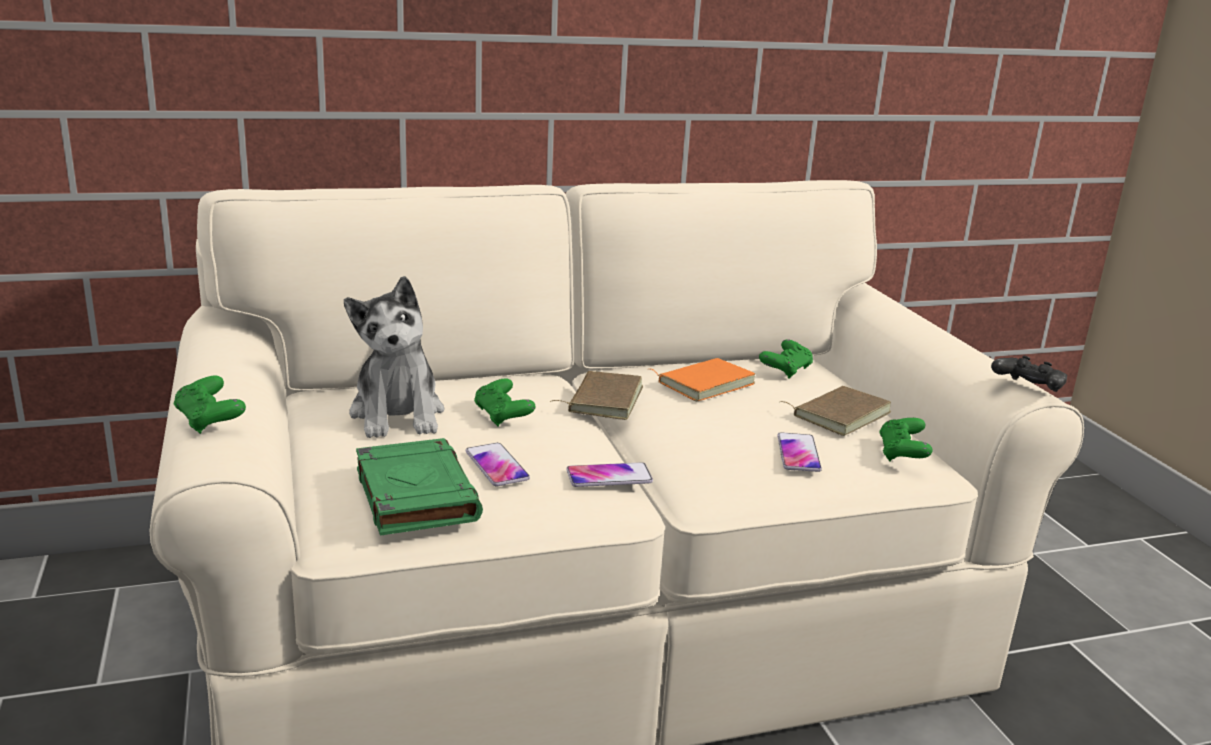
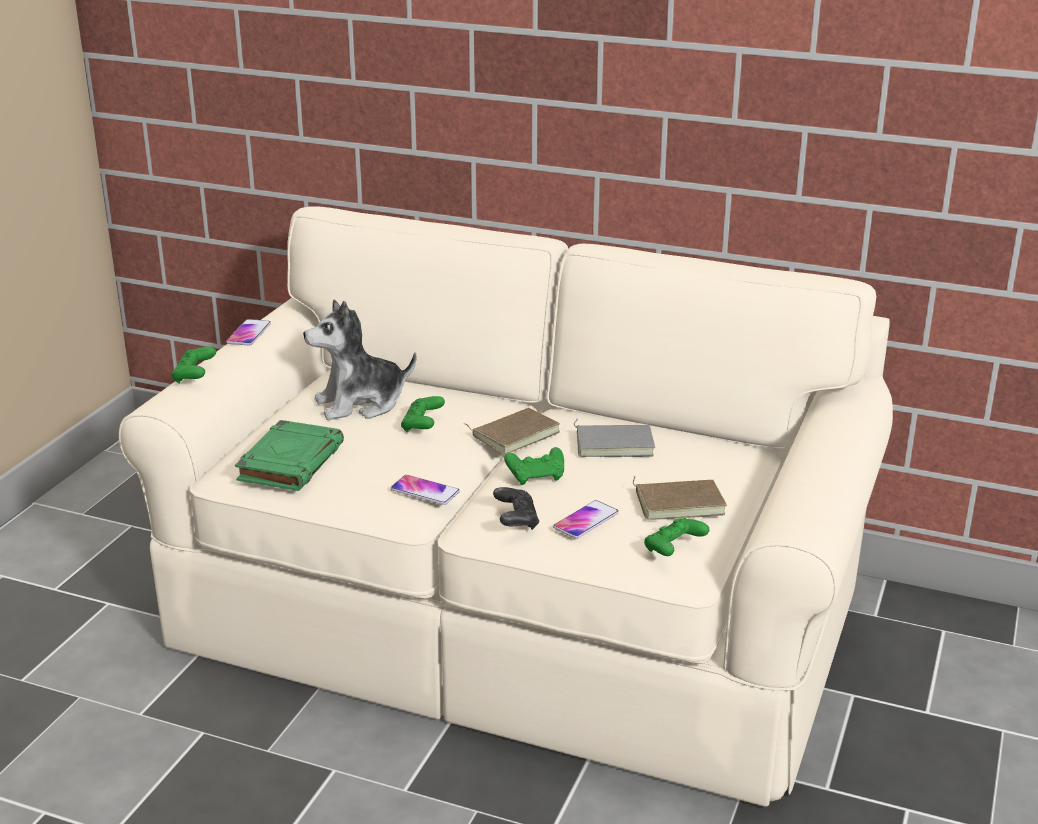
camera: 40 degrees right, 5 degrees up
plush toy [344,276,444,438] -> plush toy turned 45 degrees clockwise [303,300,417,420]
phone [466,443,530,486] -> phone moved to [226,319,271,346]
orange book [651,358,755,401] -> grey book [574,419,655,457]
green game controller [759,339,813,379] -> green game controller moved to [504,447,564,485]
black game controller [991,356,1067,392] -> black game controller moved to [493,487,539,530]

